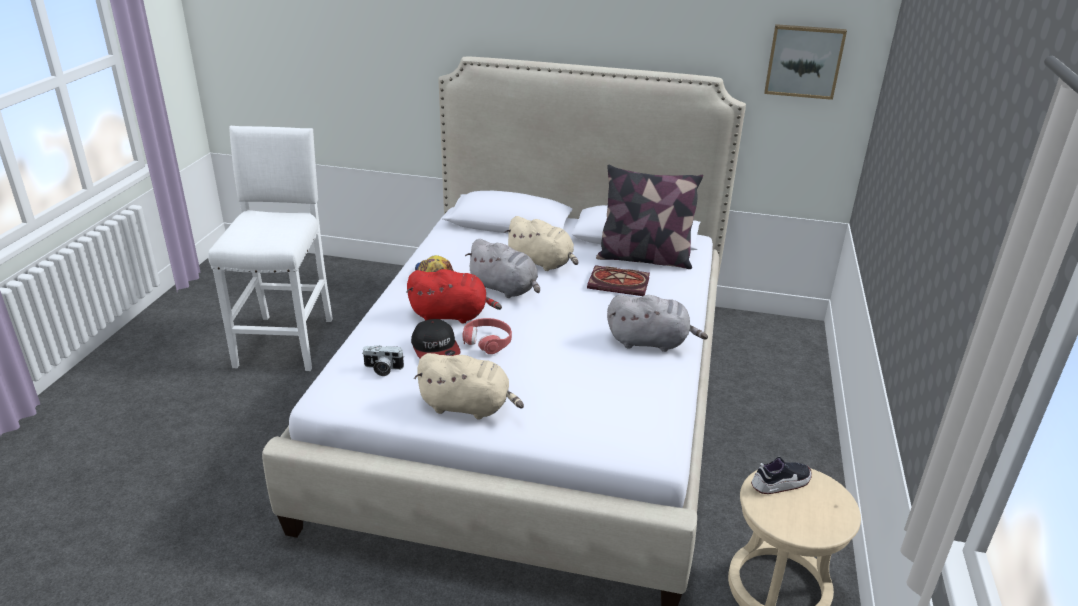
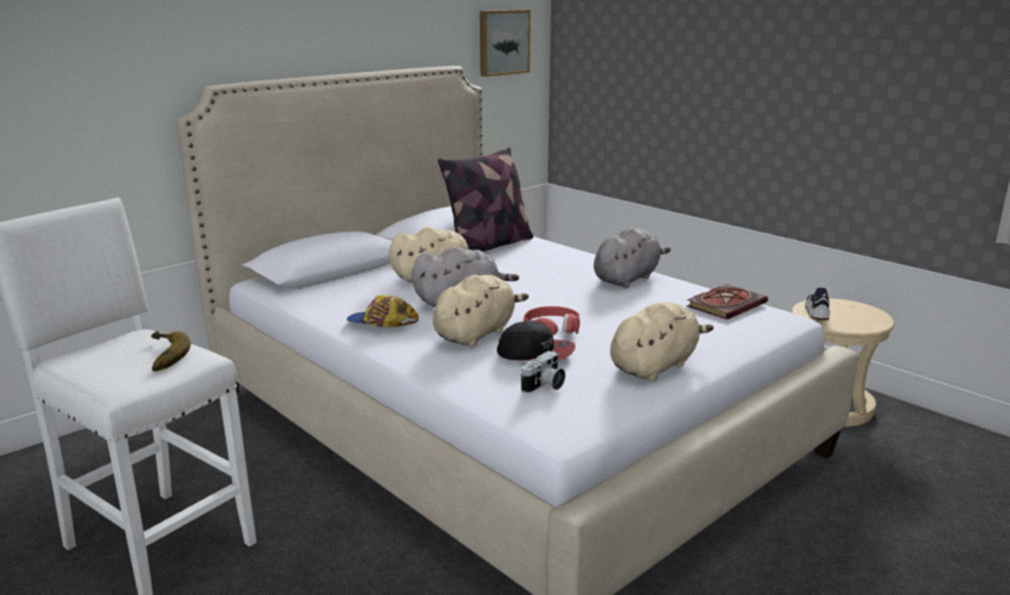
camera: 55 degrees left, 10 degrees down
red plush toy [406,269,502,324] -> beige plush toy [433,275,529,347]
book [587,265,650,296] -> book moved to [687,284,768,319]
none -> banana [151,331,191,371]

